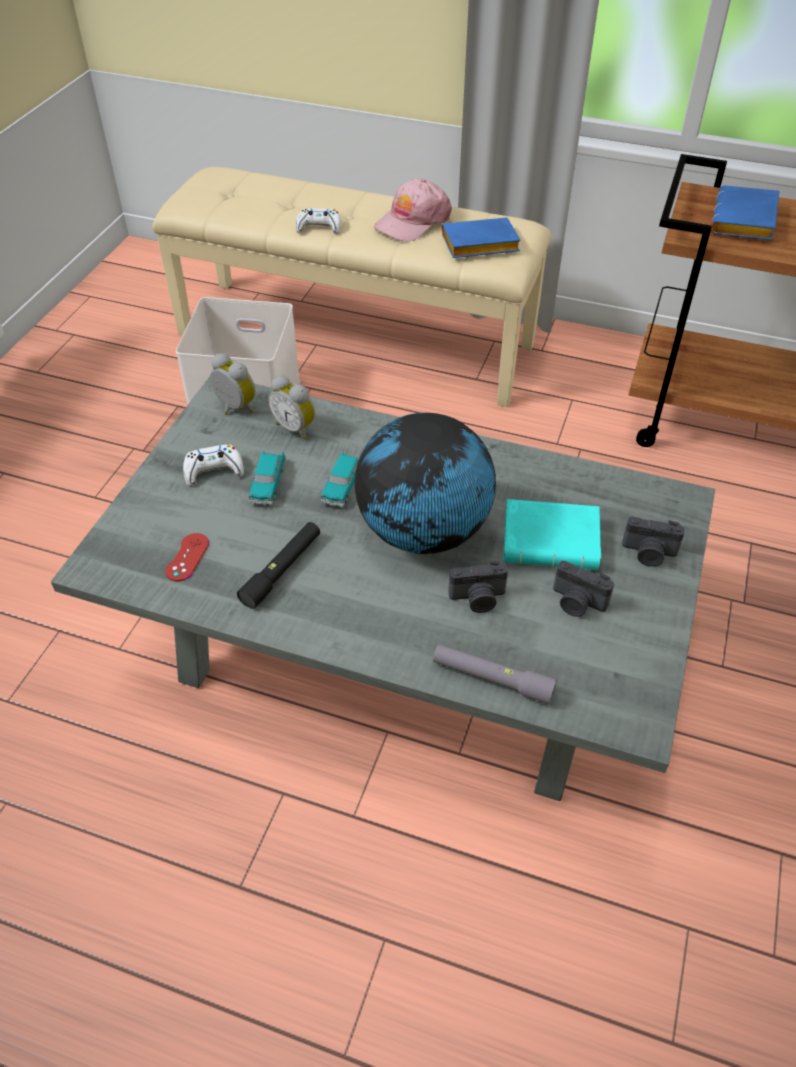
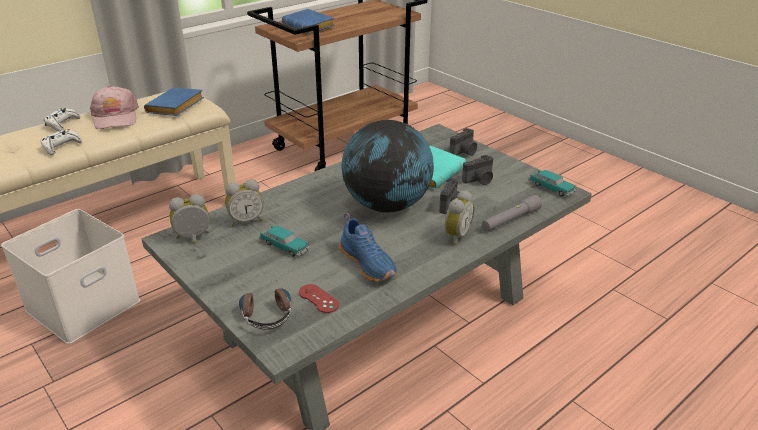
camera: 60 degrees left, 15 degrees down
white game controller [183,444,244,486] -> white game controller moved to [44,108,80,131]
black flashlight [237,522,320,609] -> blue shoe [339,213,397,282]
toy car [321,451,359,507] -> toy car moved to [528,170,576,197]
none -> headphones [239,280,292,330]
none -> alarm clock [445,190,474,245]

